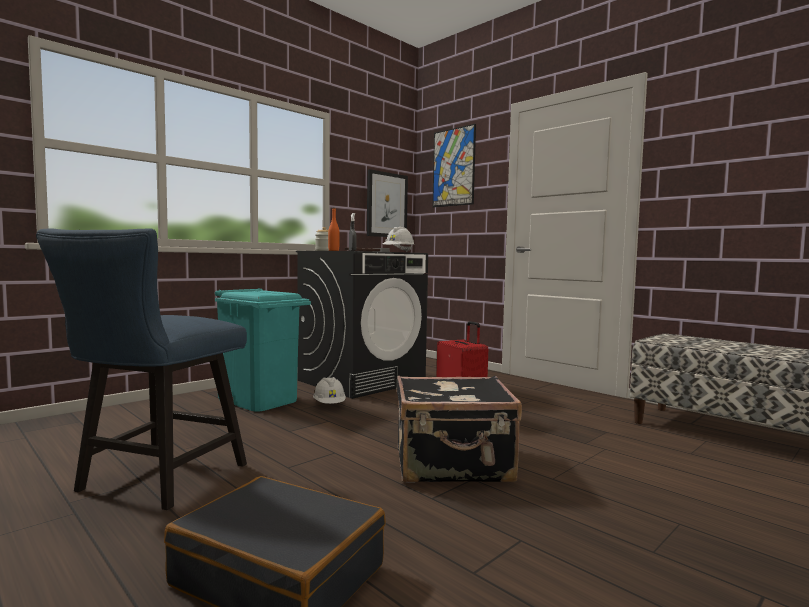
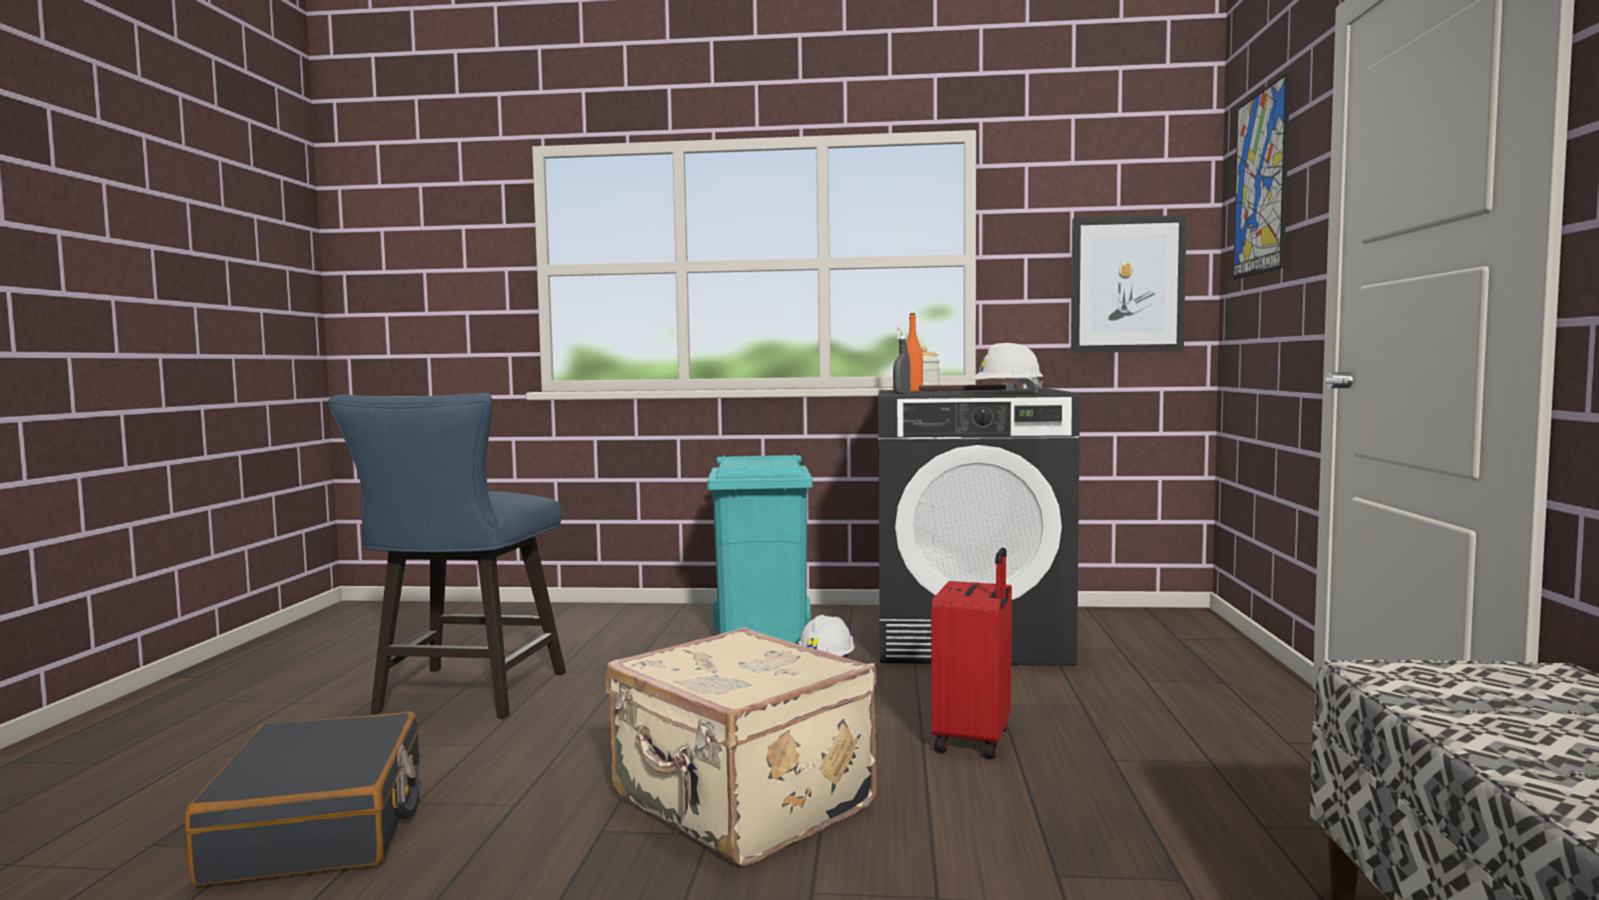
camera: 50 degrees right, 0 degrees up
blue chair [36,228,247,510] -> blue chair turned 60 degrees counterclockwise [328,393,566,719]
black suitcase [397,376,522,483] -> beige suitcase [606,627,877,866]

